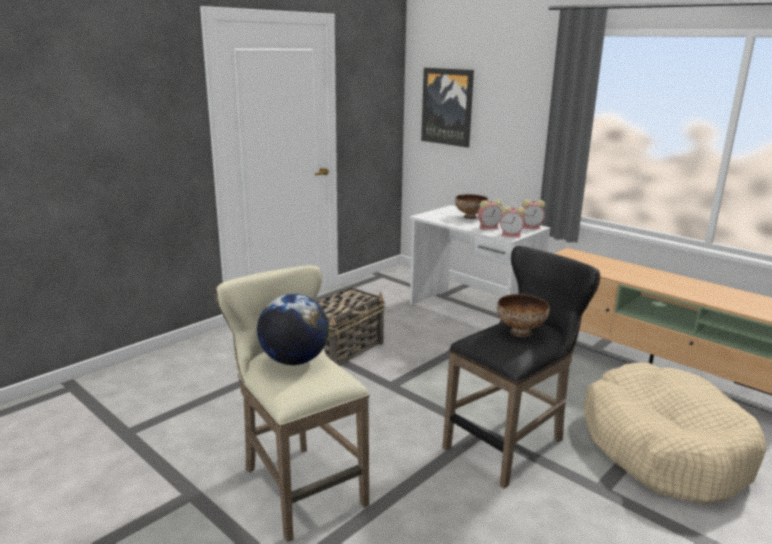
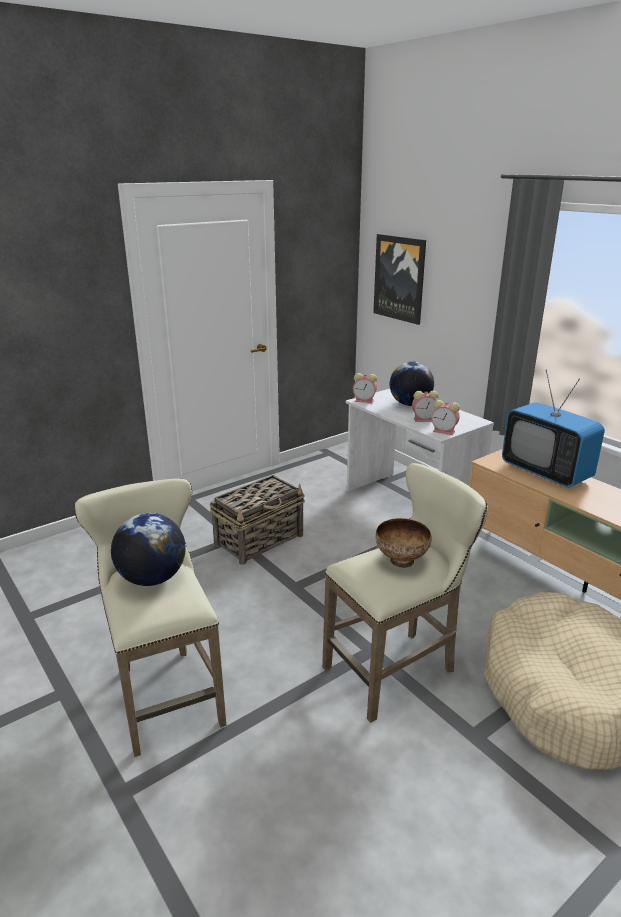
camera: 10 degrees right, 5 degrees up
black stool [442,246,600,489] -> beige stool [322,463,488,723]
bowl [455,194,488,219] -> globe [390,361,434,406]
alarm clock [522,200,545,229] -> alarm clock moved to [353,373,377,403]
none -> television [502,370,605,487]

